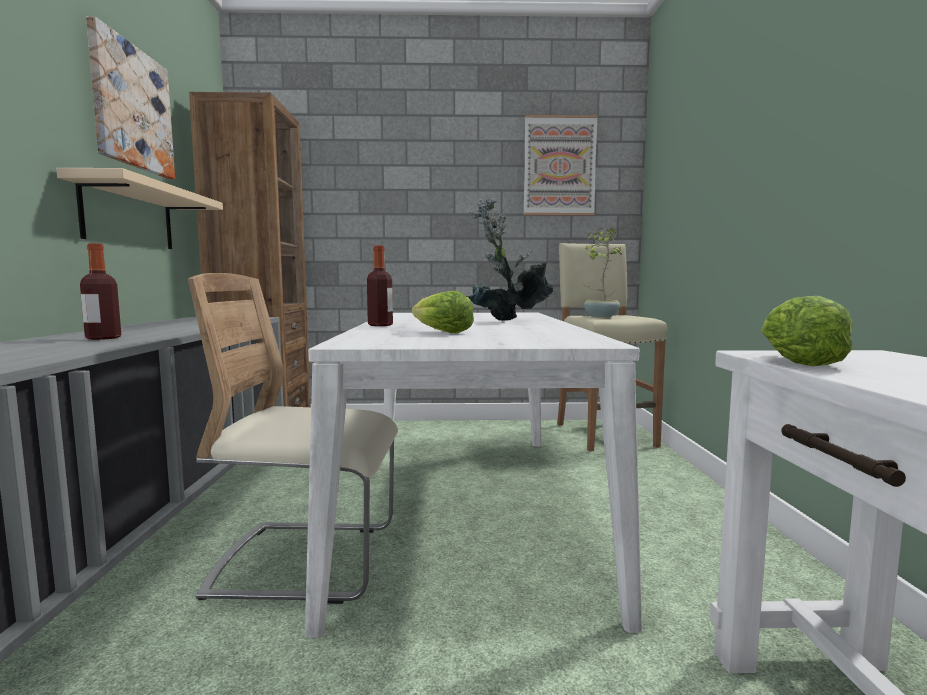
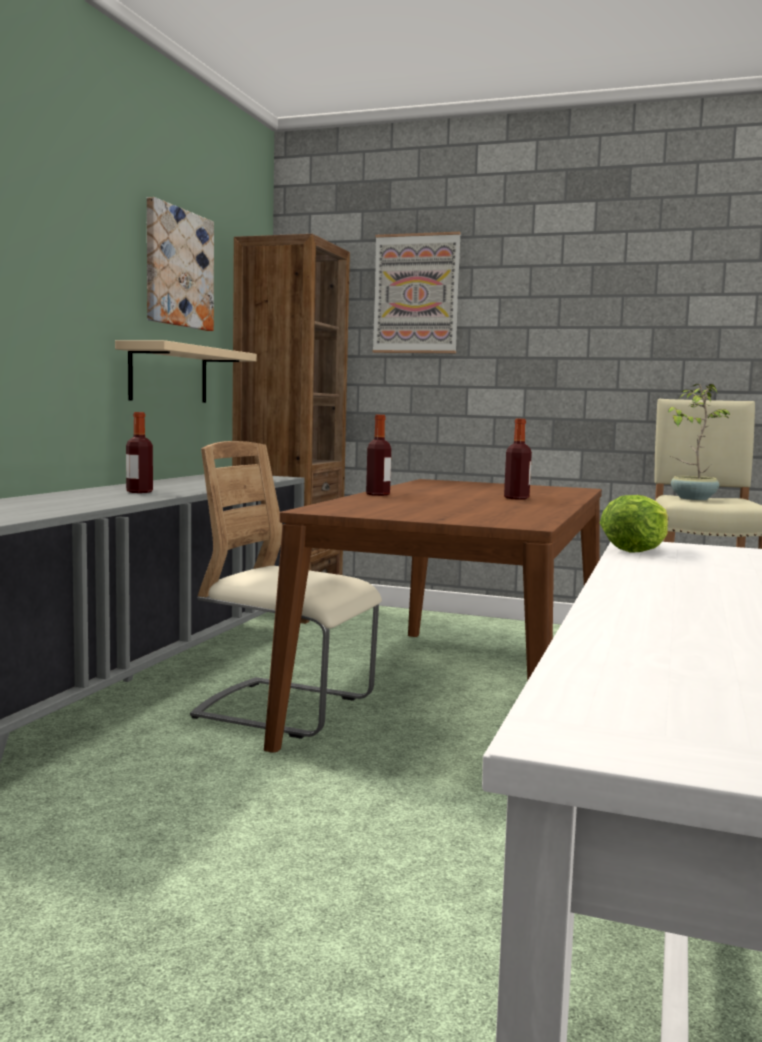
camera: 20 degrees right, 0 degrees up
white dining table [305,313,642,638] -> brown dining table [264,479,602,753]
lettuce [412,291,474,334] -> none
potted plant [467,198,553,321] -> bottle [504,419,532,500]
picture [524,115,598,216] -> picture moved to [373,232,461,353]

